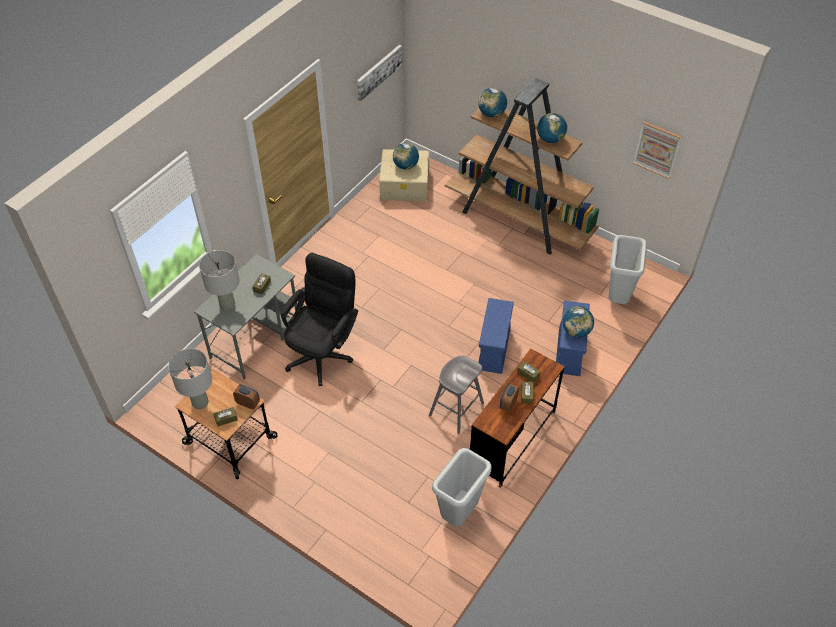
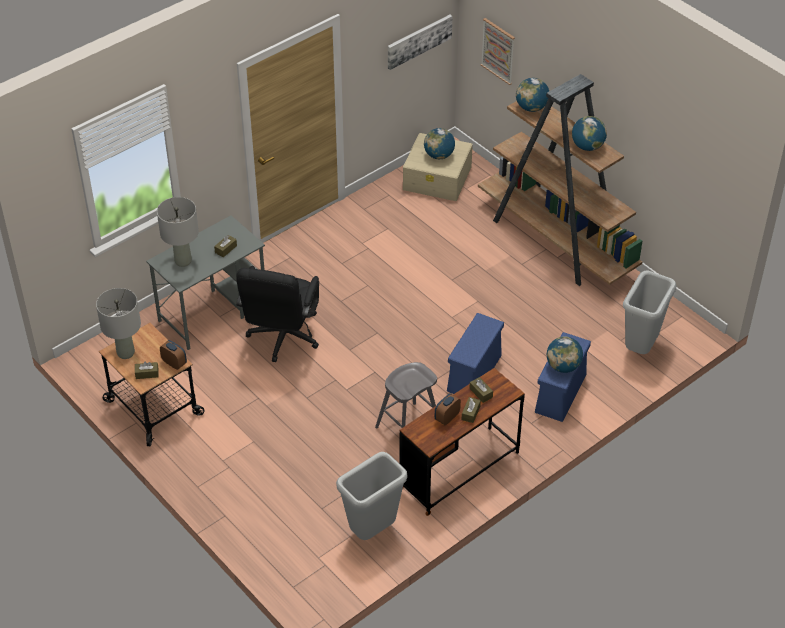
camera: 15 degrees right, 5 degrees down
black office chair [281,253,358,386] -> black office chair turned 150 degrees clockwise [236,266,319,362]
picture [633,121,682,179] -> picture moved to [481,18,515,85]

